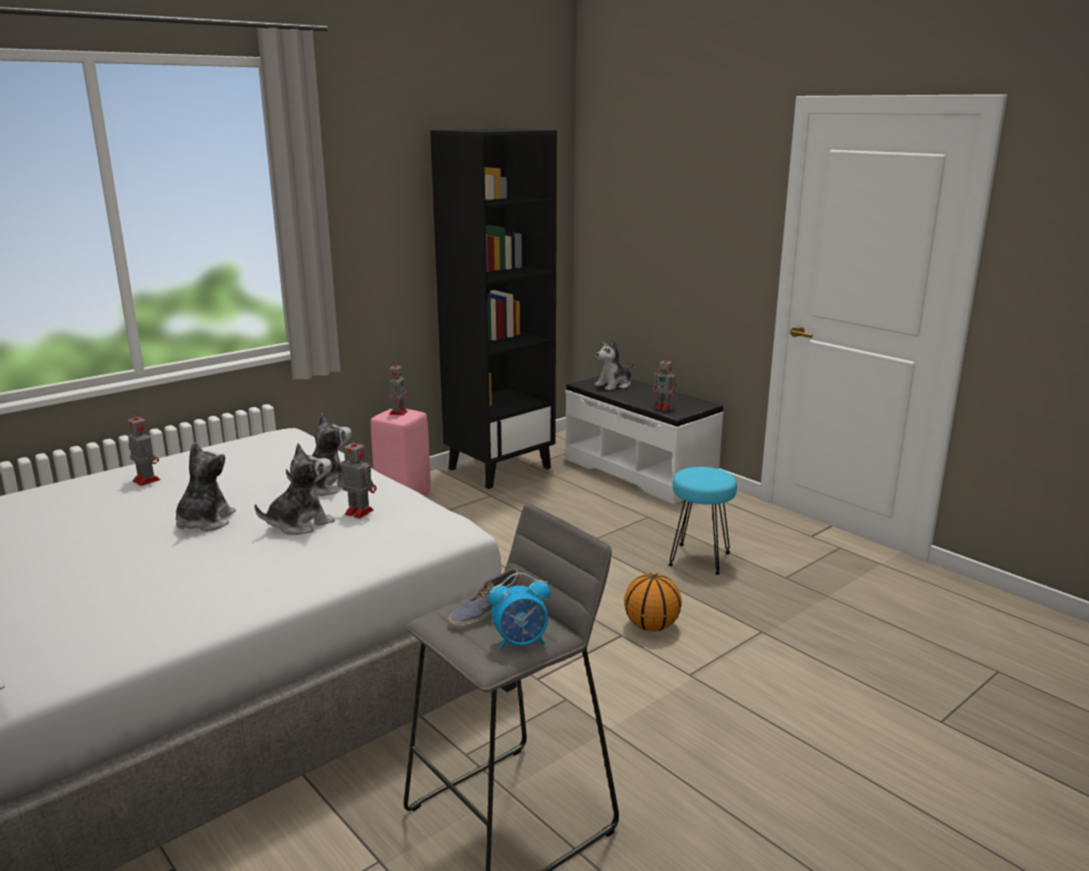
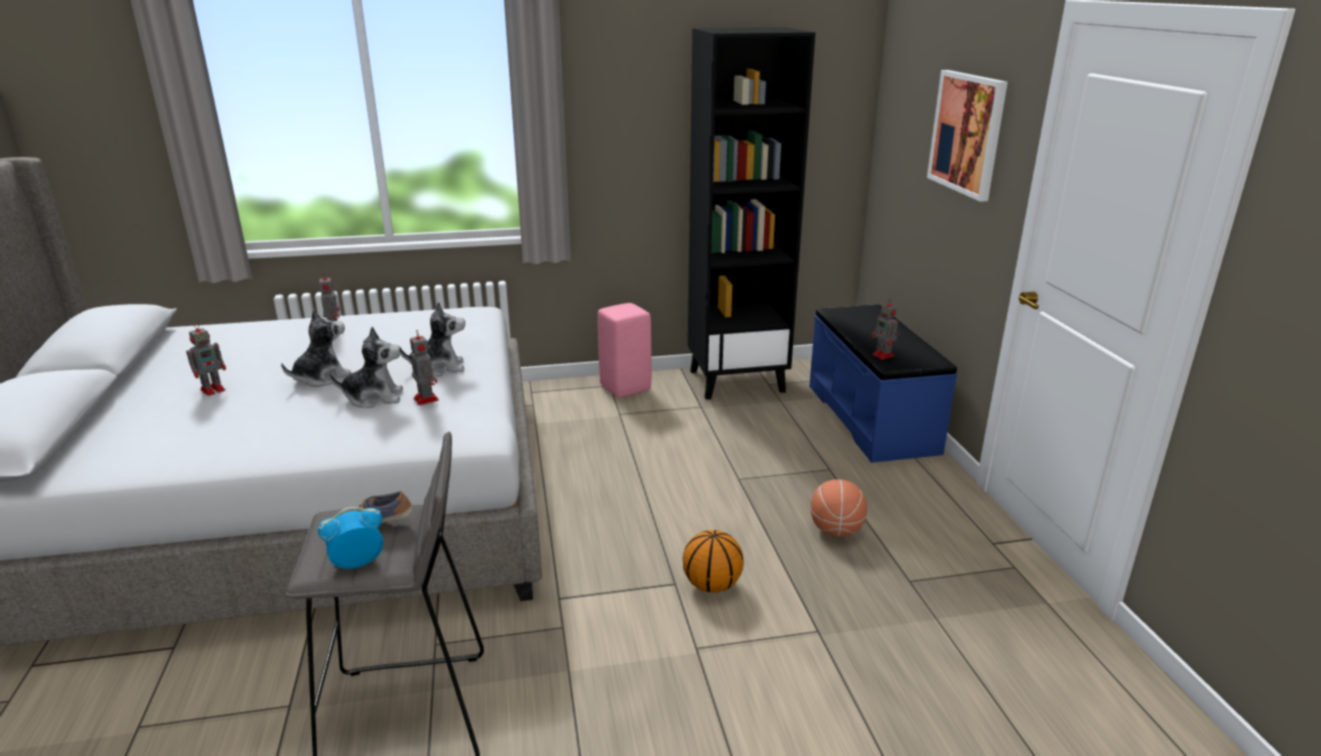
camera: 30 degrees right, 5 degrees up
toy robot [389,360,408,416] -> toy robot moved to [186,322,226,396]
alarm clock [489,573,551,651] -> alarm clock turned 135 degrees clockwise [318,507,383,569]
white bench [565,375,724,504] -> blue bench [809,304,957,463]
plush toy [594,338,634,390] -> none
turquoise stool [668,467,737,575] -> basketball [811,479,867,537]
none -> picture [927,70,1008,202]

